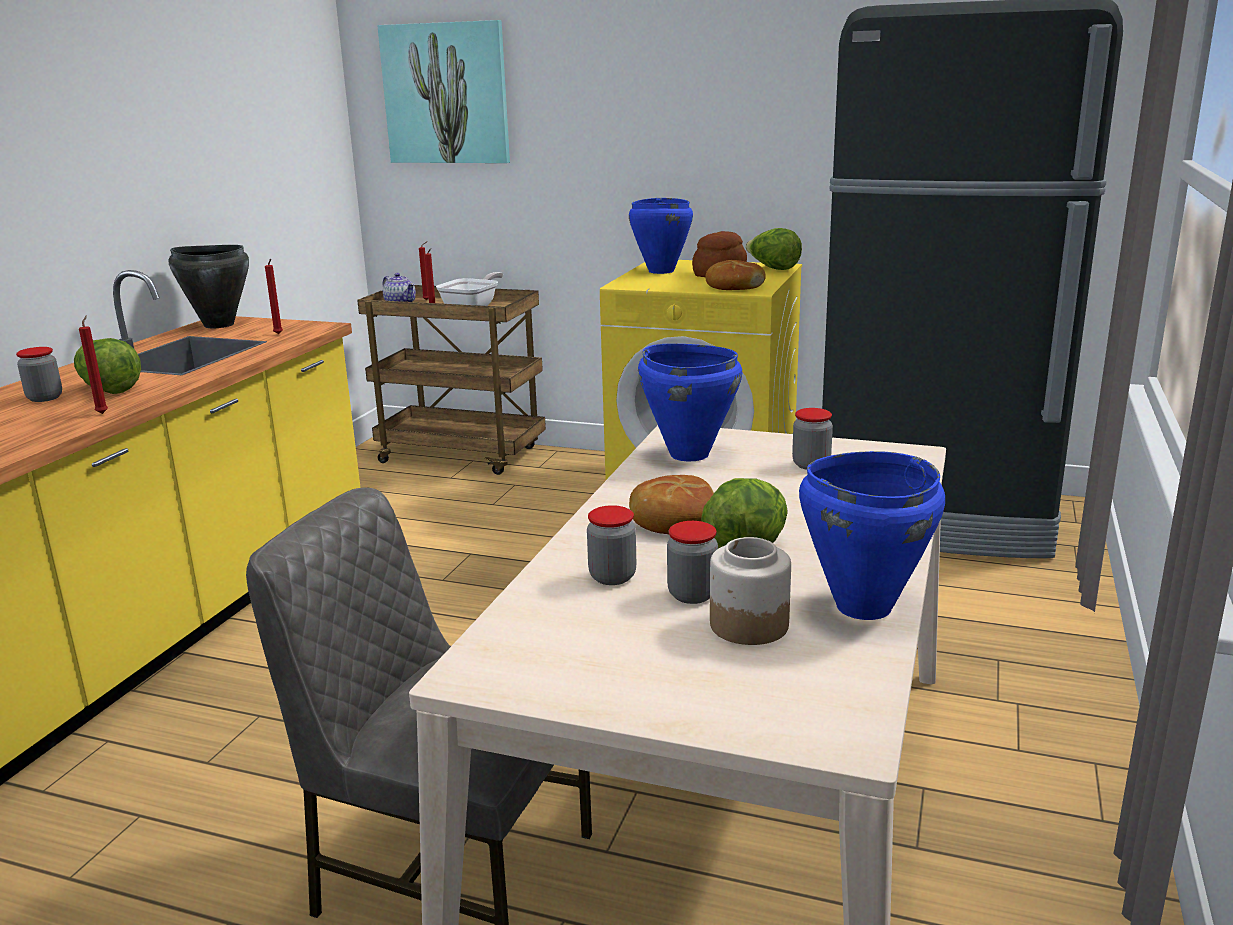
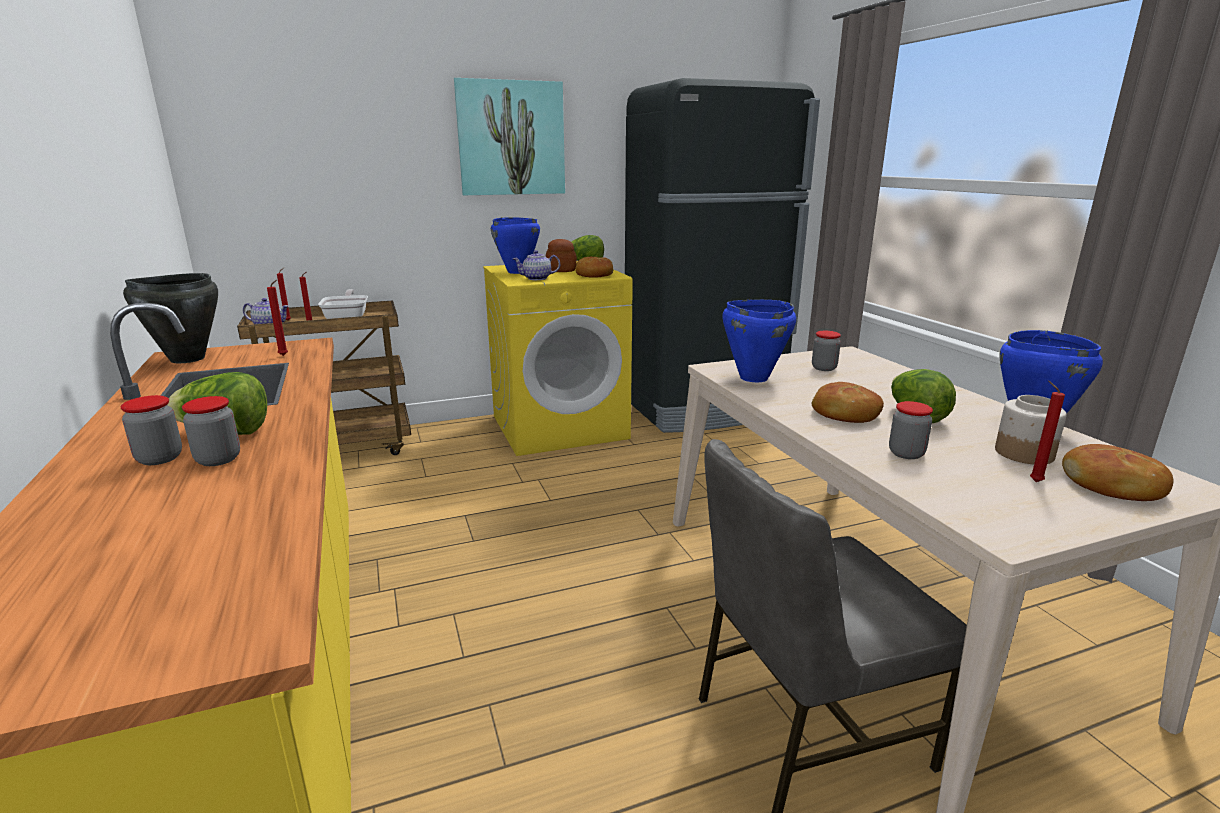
camera: 40 degrees left, 0 degrees up
red candle [79,315,108,414] -> red candle moved to [1030,381,1065,482]
picture [377,20,510,163] -> picture moved to [454,78,565,195]
jar [667,521,718,604] -> jar moved to [182,396,240,466]
none -> teapot [513,250,560,280]
none -> bread [1062,444,1173,501]

